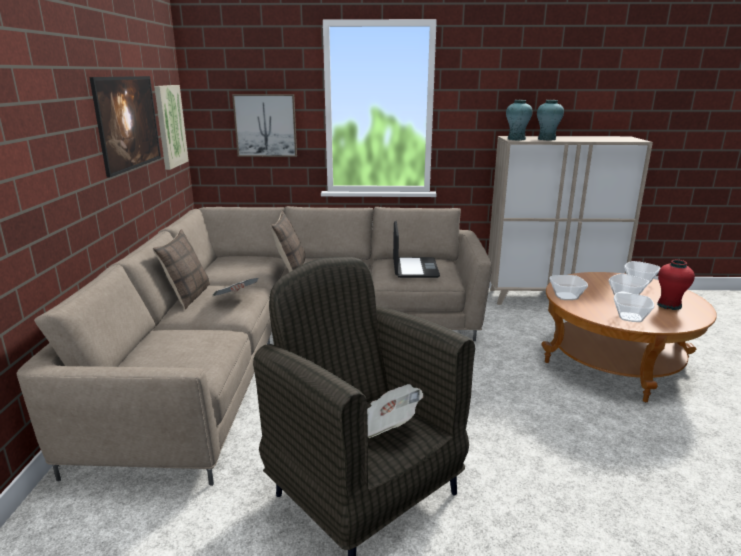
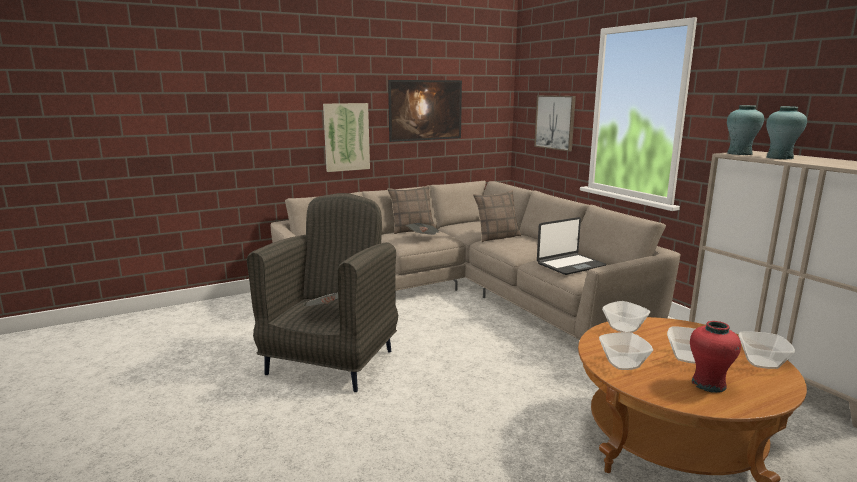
camera: 60 degrees right, 5 degrees down
picture [154,85,189,170] -> picture moved to [323,103,370,172]

